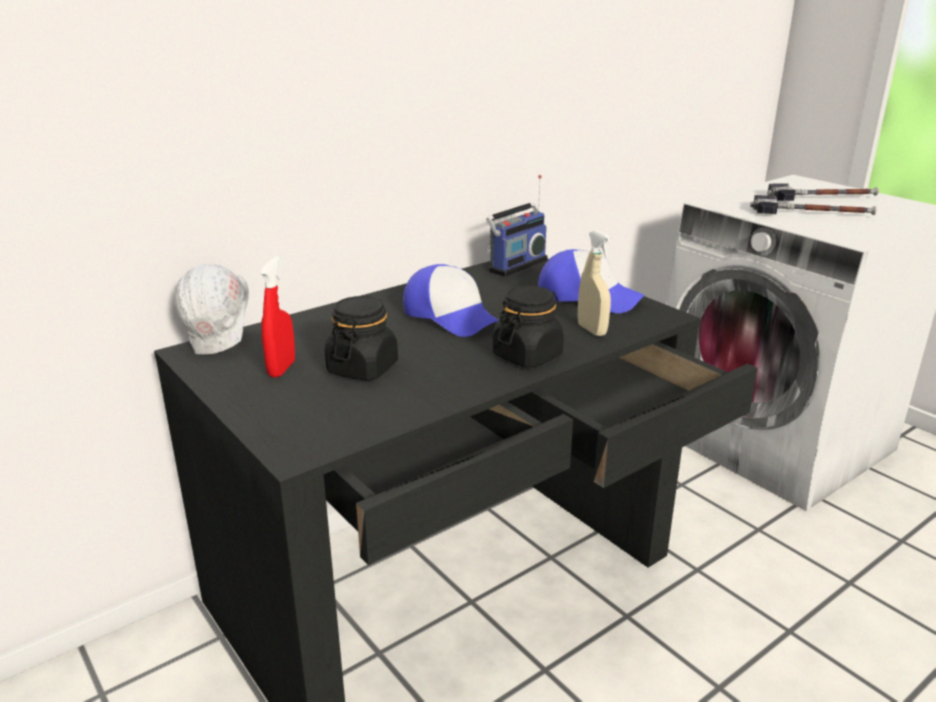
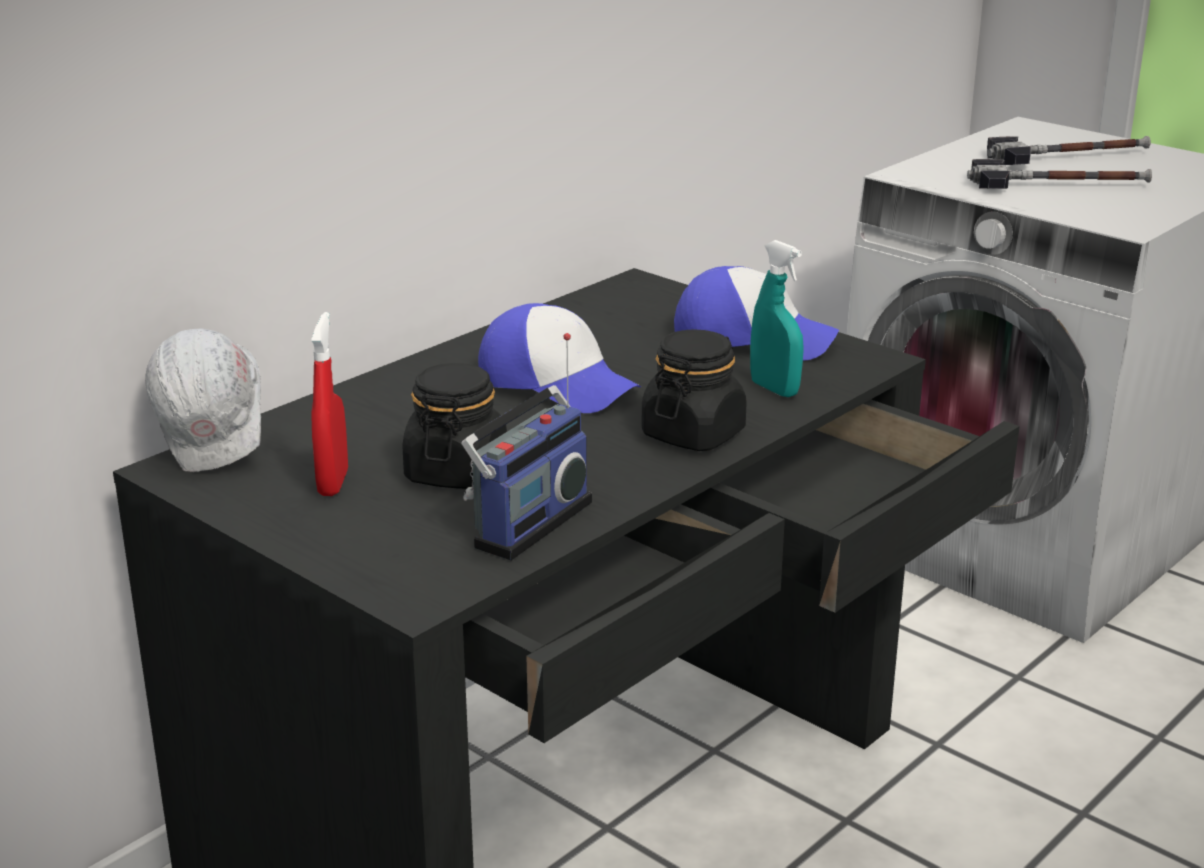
camera: 10 degrees left, 0 degrees up
radio [486,175,548,277] -> radio moved to [461,333,592,560]
beige spray bottle [578,230,611,336] -> turquoise spray bottle [750,240,804,397]

